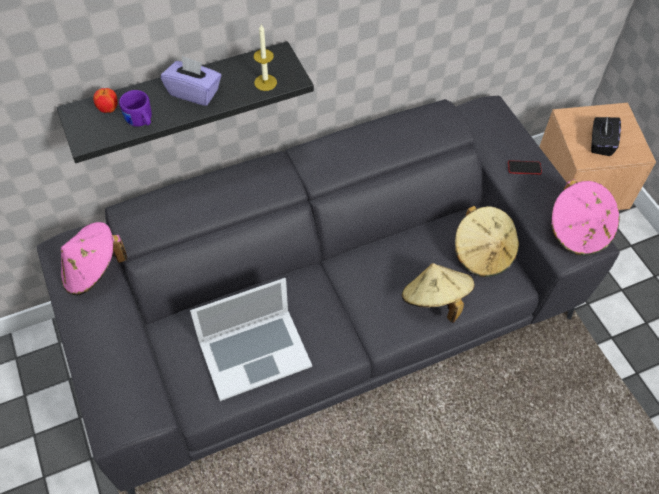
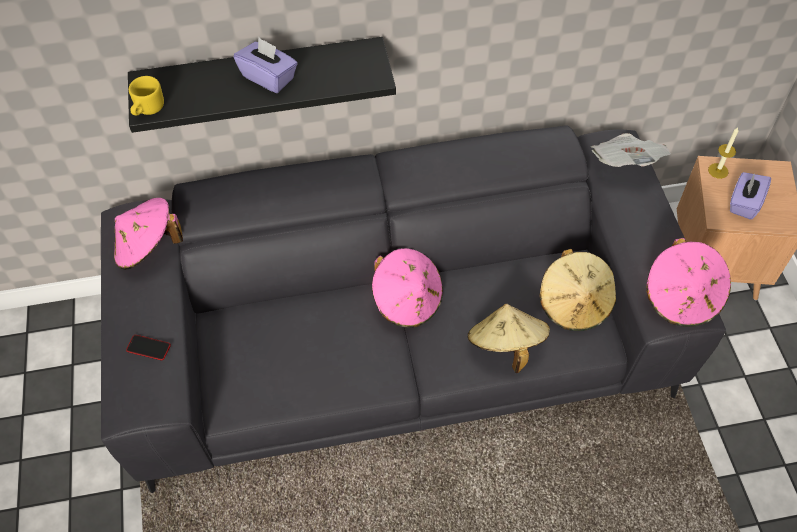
camera: 15 degrees right, 0 degrees up
apple [93,88,118,113] -> none
purple mug [119,90,152,127] -> none
laptop [190,278,312,401] -> none
candle [254,24,277,91] -> candle moved to [708,127,739,179]
phone [508,160,542,175] -> phone moved to [126,335,171,360]
black tissue box [591,117,621,156] -> purple tissue box [730,172,771,219]
none -> yellow mug [129,76,164,116]
none -> pink hat [372,248,443,328]
none -> newspaper [591,133,671,167]

